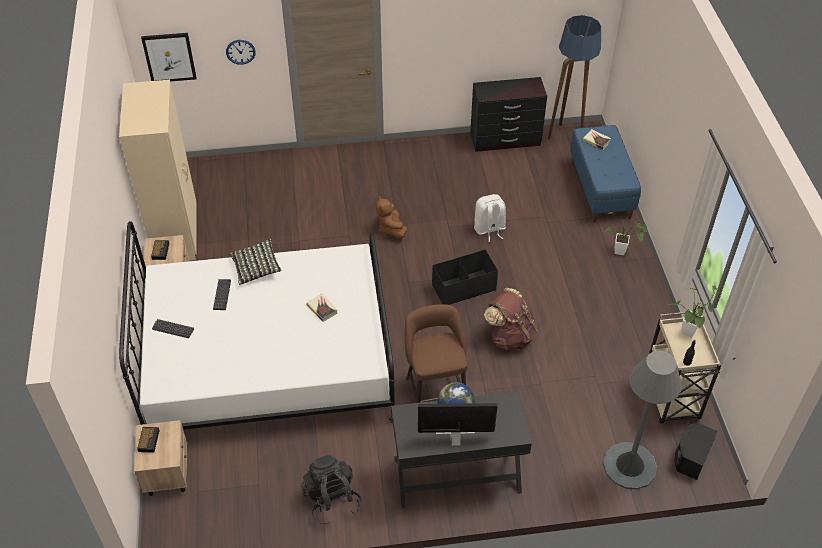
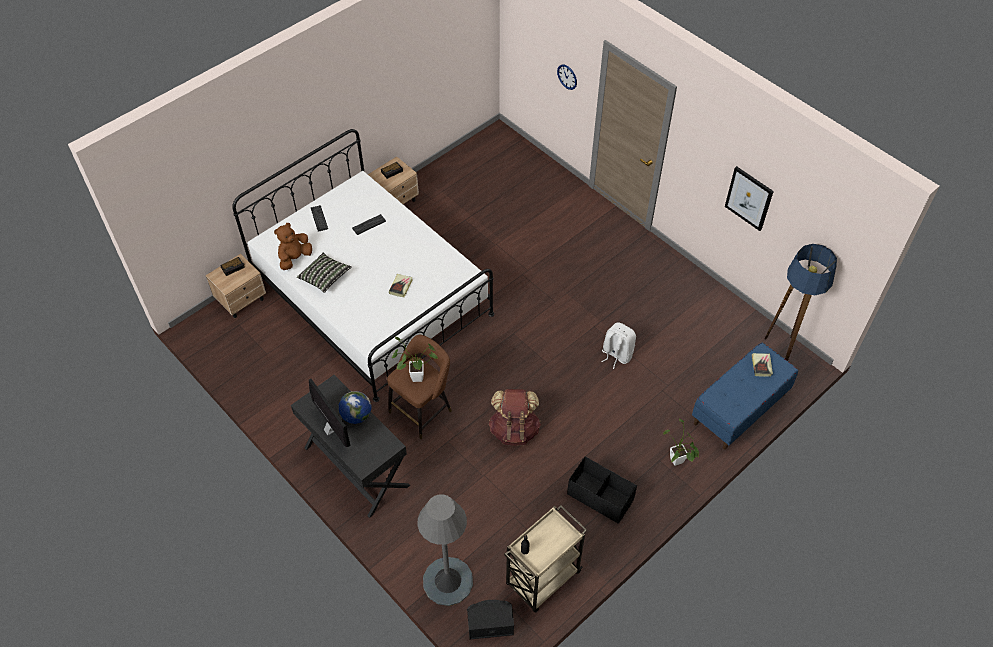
camera: 55 degrees right, 5 degrees up
beige wardrobe [119,80,196,261] -> none
picture [141,33,197,82] -> picture moved to [725,166,774,231]
pillow [229,239,282,285] -> pillow moved to [297,253,352,293]
black backpack [301,455,362,525] -> none
brown plush toy [376,196,407,238] -> brown plush toy moved to [274,223,312,270]
black storage box [432,250,498,305] -> black storage box moved to [567,456,637,524]
black dresser [470,77,547,152] -> none
potted plant [669,286,717,338] -> potted plant moved to [392,336,438,382]

